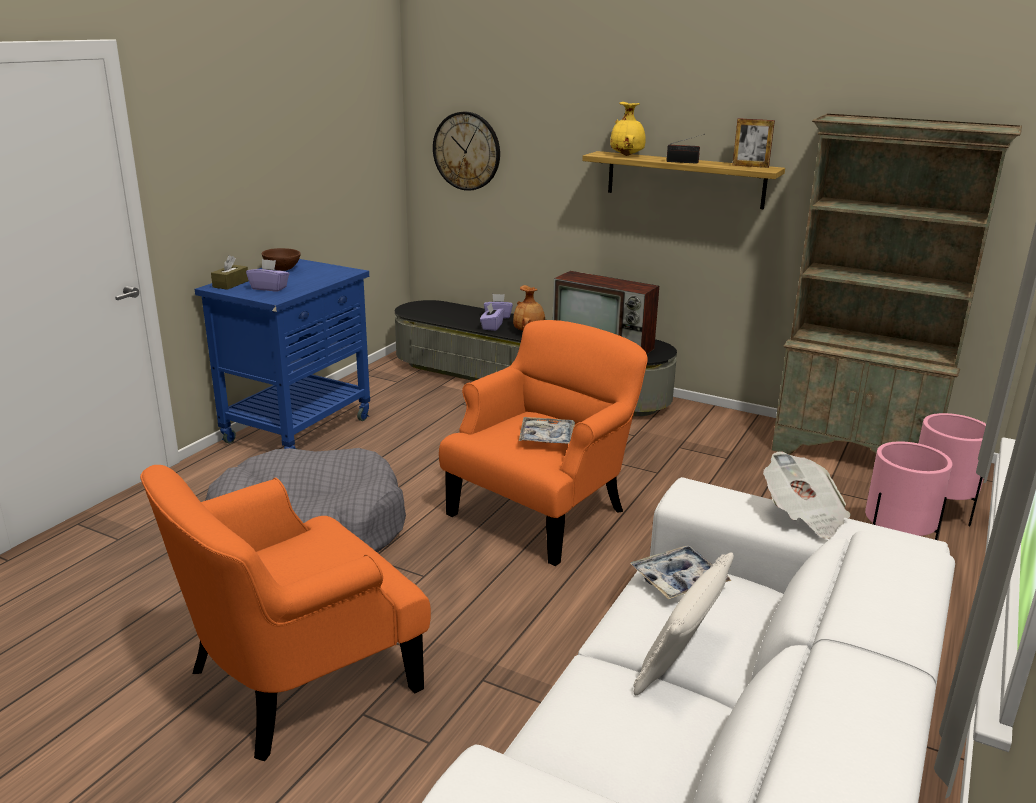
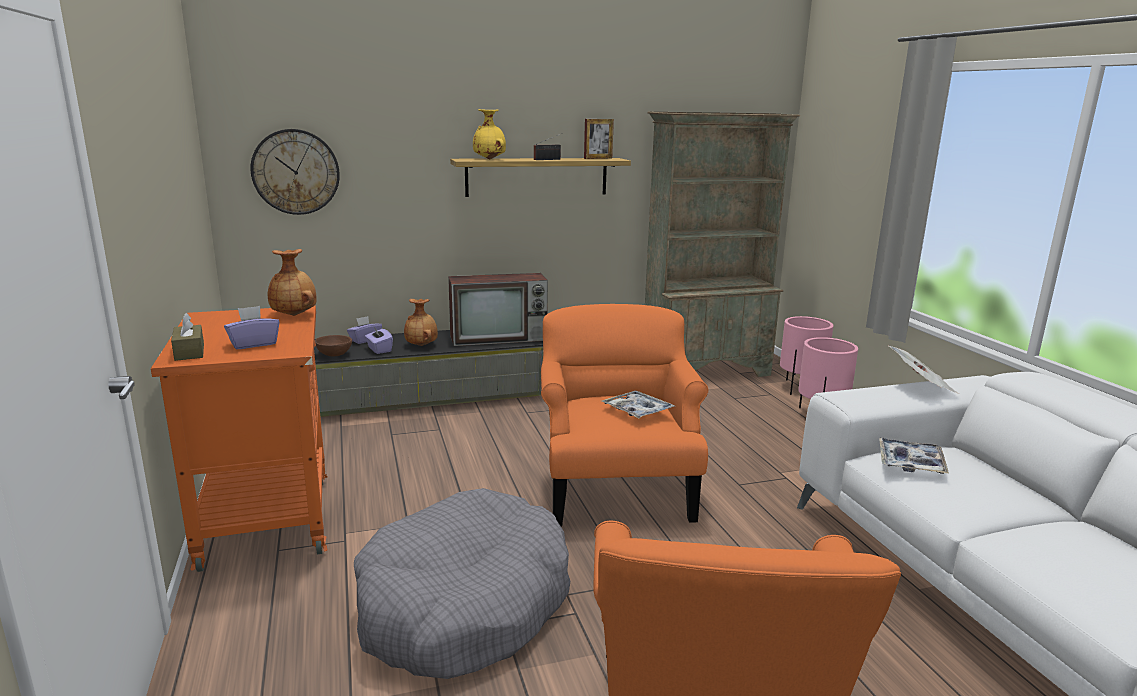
camera: 45 degrees left, 5 degrees down
blue cart [195,259,370,449] -> orange cart [151,306,328,572]
brown bowl [262,248,300,271] -> brown bowl moved to [315,335,352,357]
white pillow [634,553,734,695] -> none
none -> brown vase [268,249,317,316]

